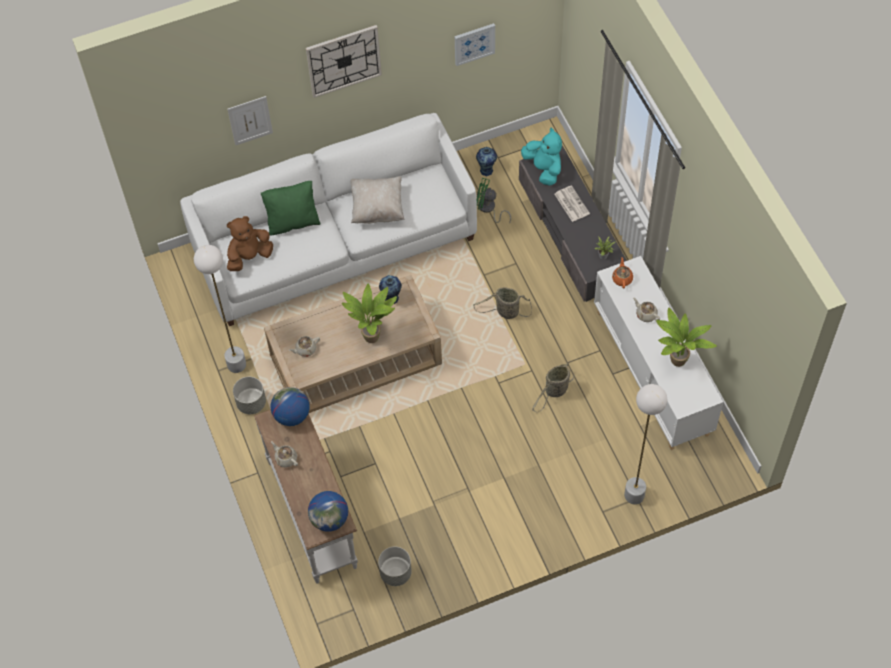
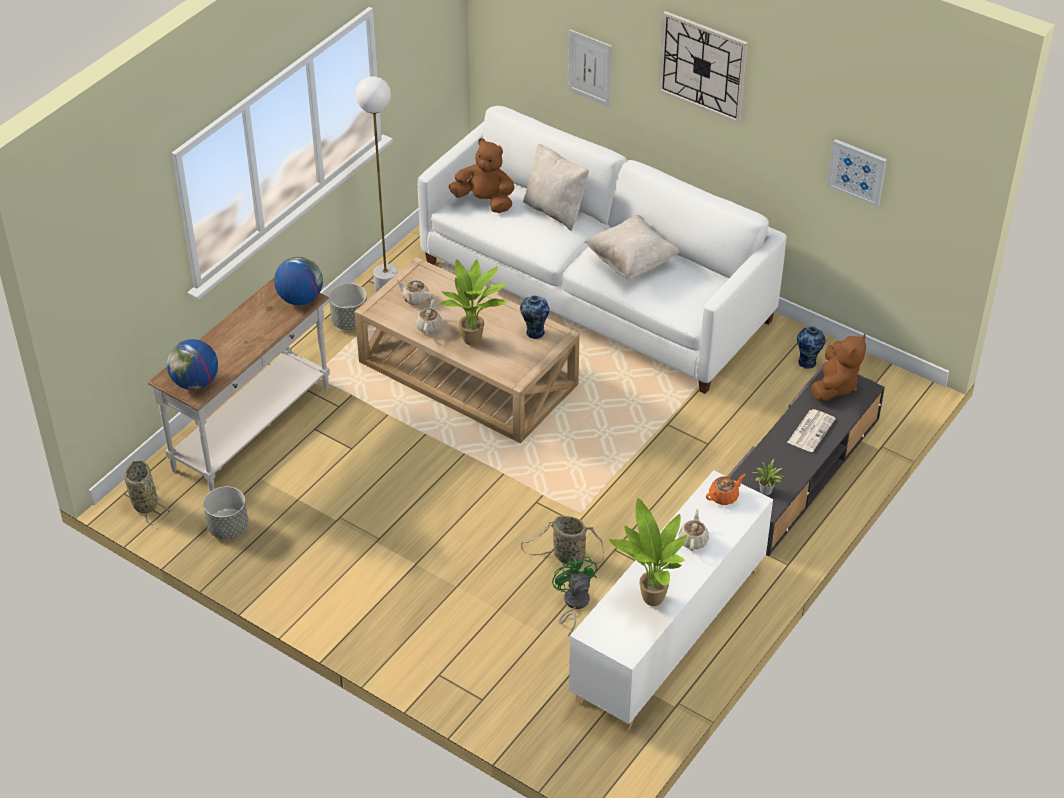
camera: 55 degrees right, 15 degrees down
green pillow [261,181,321,236] -> beige pillow [523,143,589,231]
beige teapot [271,441,298,468] -> beige teapot moved to [416,299,442,334]
basket [473,287,532,319] -> basket moved to [124,460,171,525]
green fan [477,178,511,224] -> green fan moved to [552,556,597,636]
turquoise plush toy [521,128,562,186] -> brown plush toy [811,334,866,401]
white floor lamp [624,384,667,505] -> none

